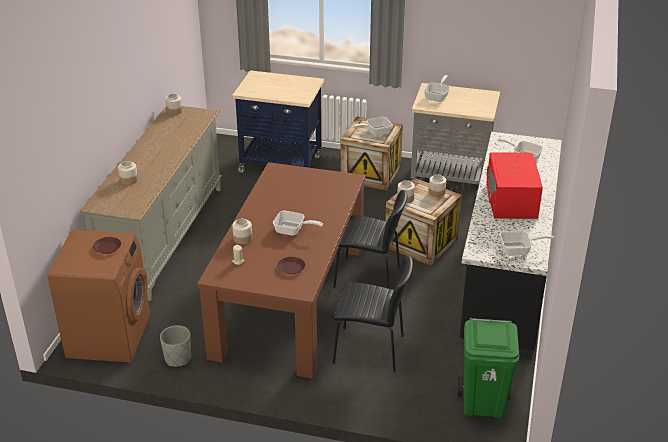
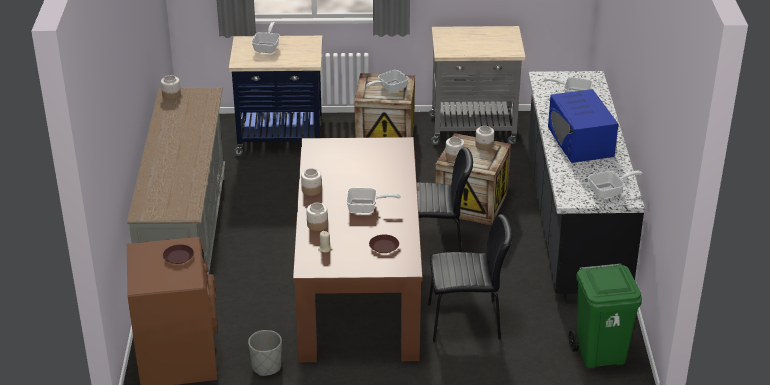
camera: 15 degrees left, 0 degrees up
jar [118,161,138,185] -> jar moved to [301,168,322,196]
frying pan [424,75,450,102] -> frying pan moved to [251,22,280,53]
red microwave [487,152,543,219] -> blue microwave [548,89,618,163]

